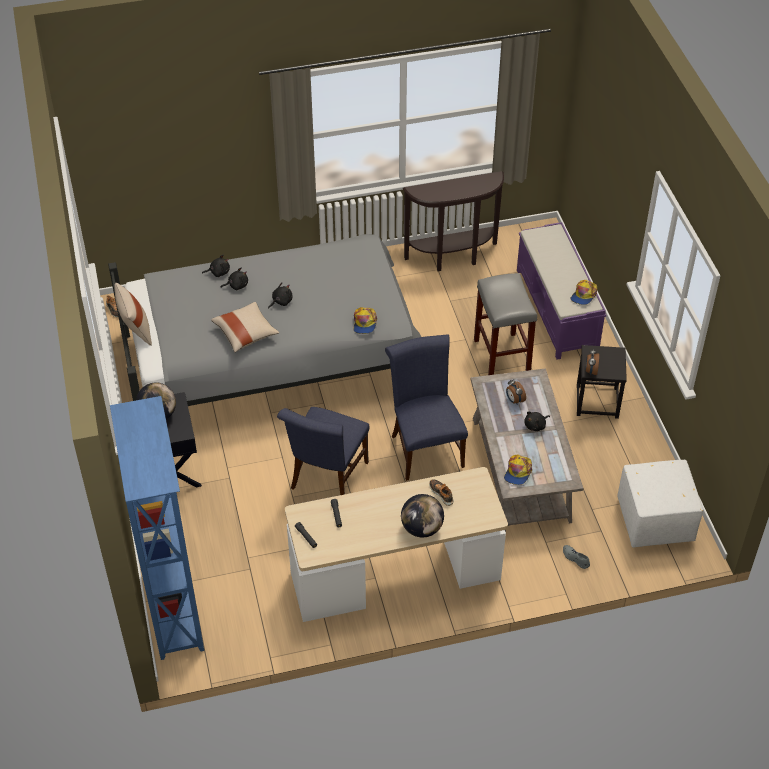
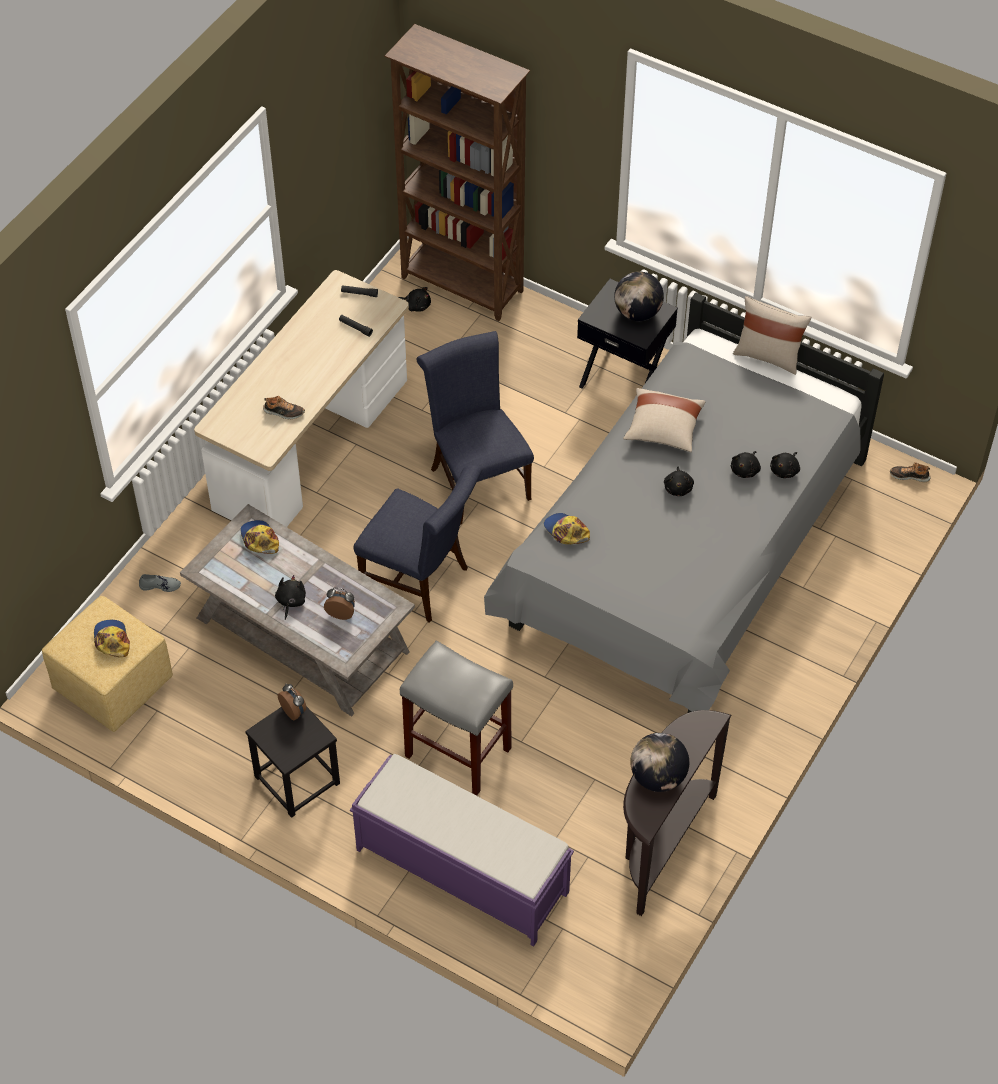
camera: 135 degrees right, 5 degrees up
blue bookcase [110,396,204,660] -> brown bookcase [384,24,530,321]
globe [401,494,444,538] -> globe moved to [630,733,689,792]
cap [571,280,597,305] -> cap moved to [94,620,130,657]
white ottoman [617,459,703,548] -> yellow ottoman [42,596,173,732]
none -> black plush toy [399,287,431,312]

